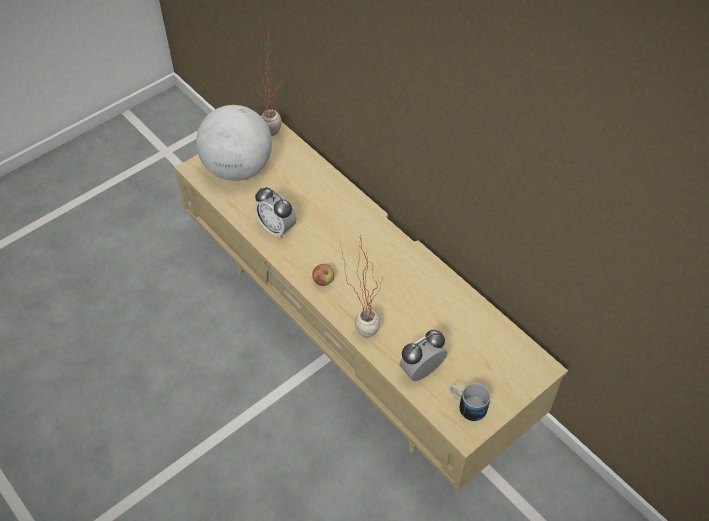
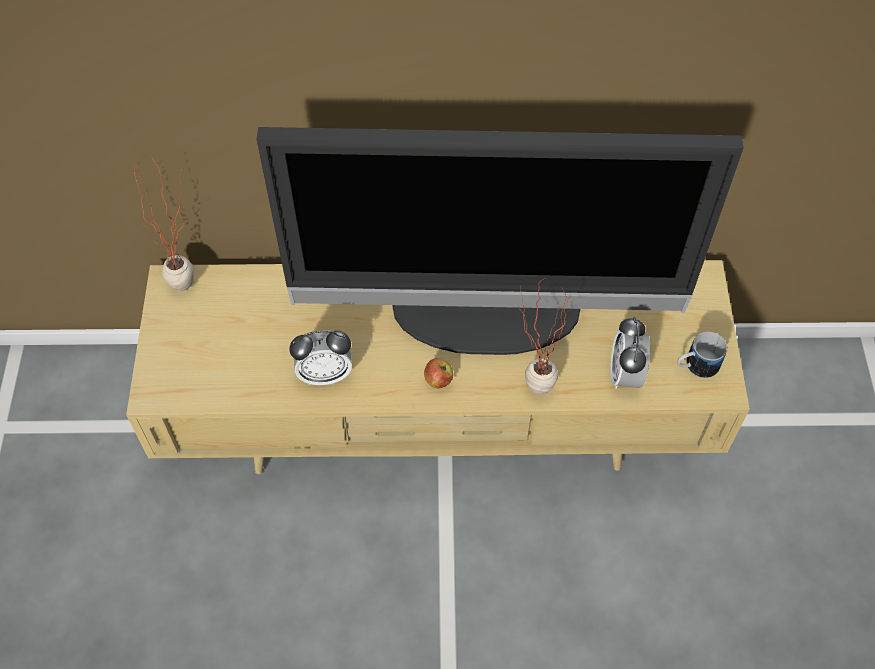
camera: 50 degrees left, 5 degrees up
globe [196,105,272,181] -> none
none -> television [257,127,744,355]

